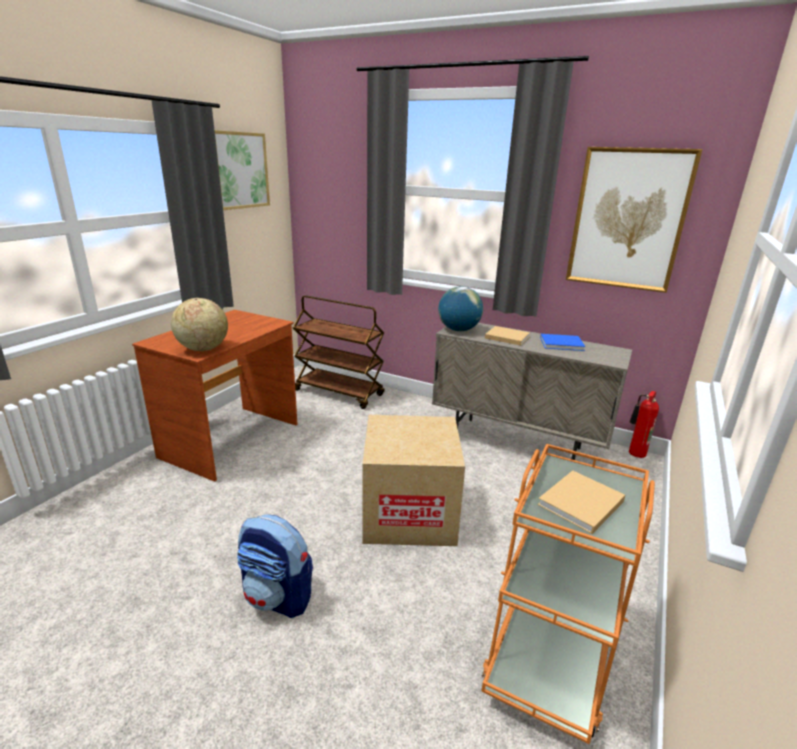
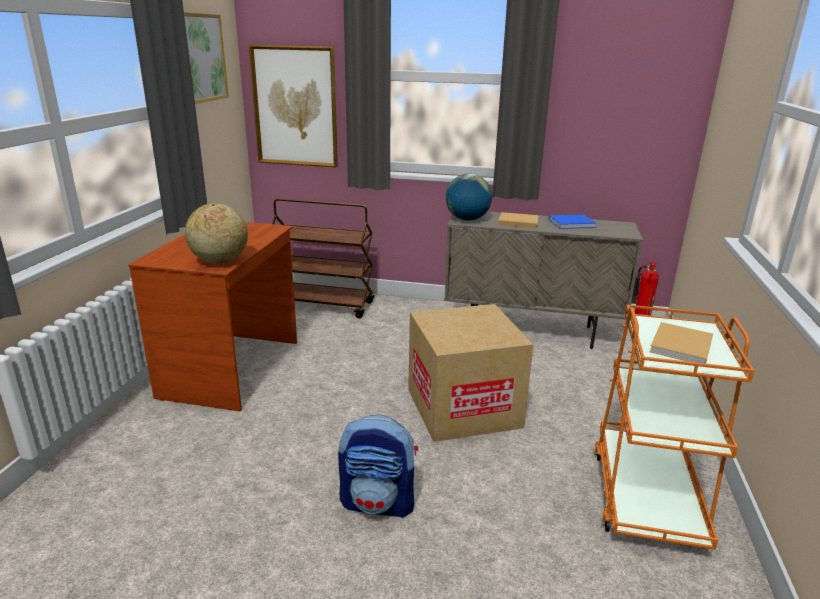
camera: 15 degrees left, 0 degrees up
picture [566,147,702,293] -> picture moved to [249,45,338,167]

